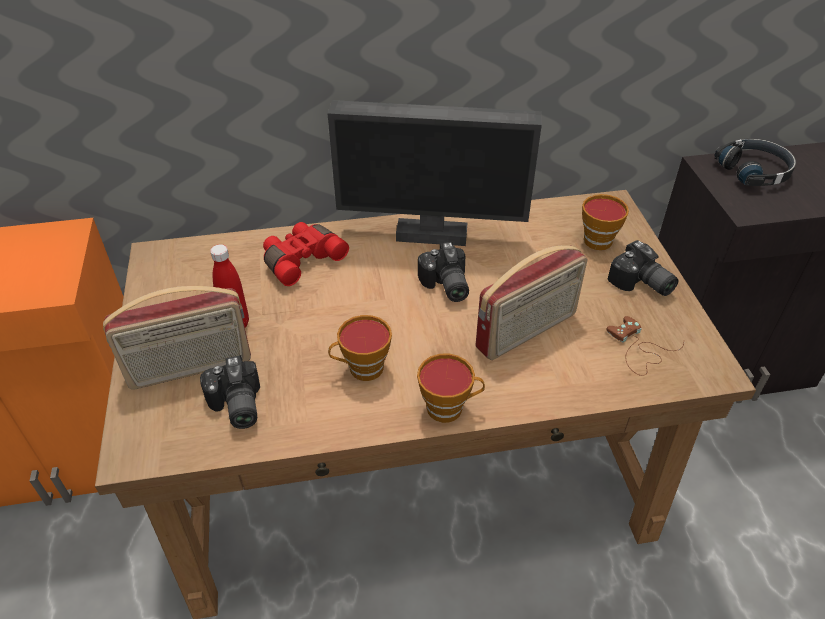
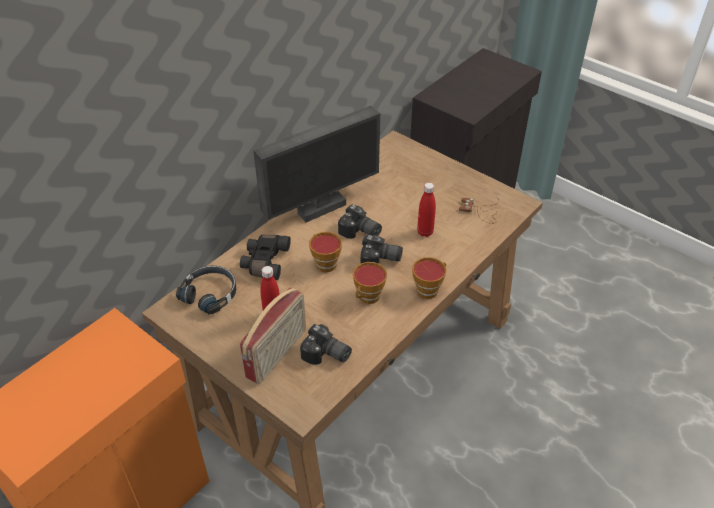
camera: 40 degrees left, 0 degrees up
red binoculars [263,222,349,286] -> black binoculars [240,235,291,280]
radio [475,245,588,360] -> red bottle [417,183,436,237]
cup [582,194,629,250] -> cup moved to [309,232,342,272]
camera [607,240,679,296] -> camera moved to [360,235,403,264]
black headphones [714,138,796,186] -> black headphones moved to [176,266,236,315]

